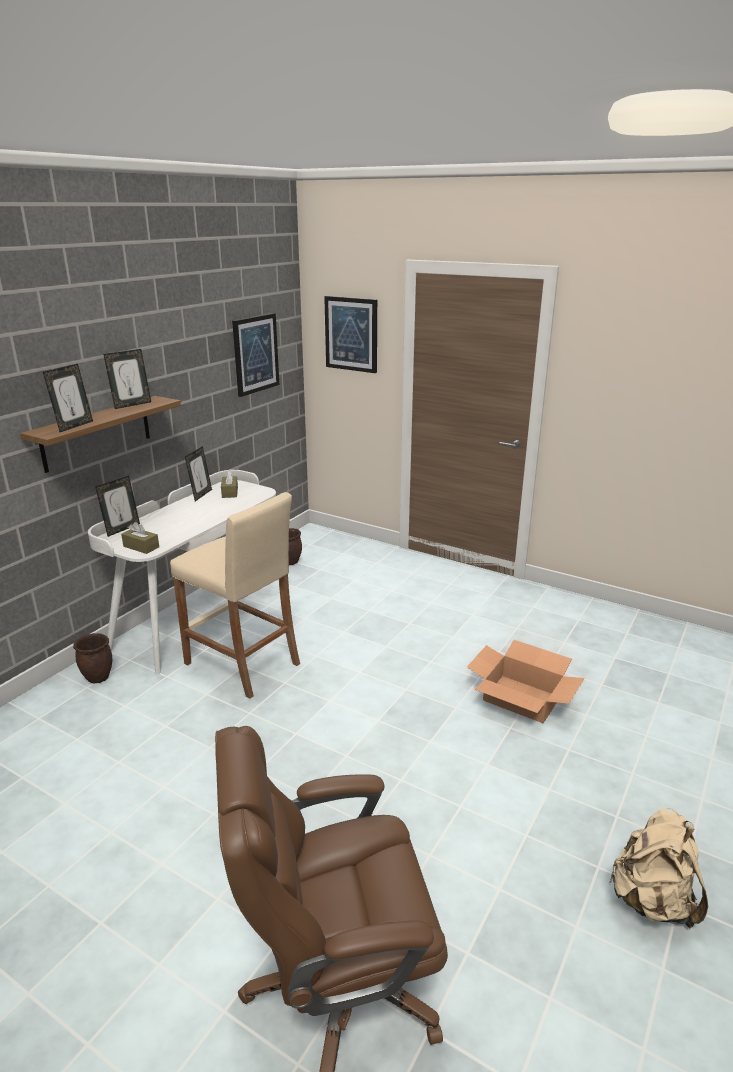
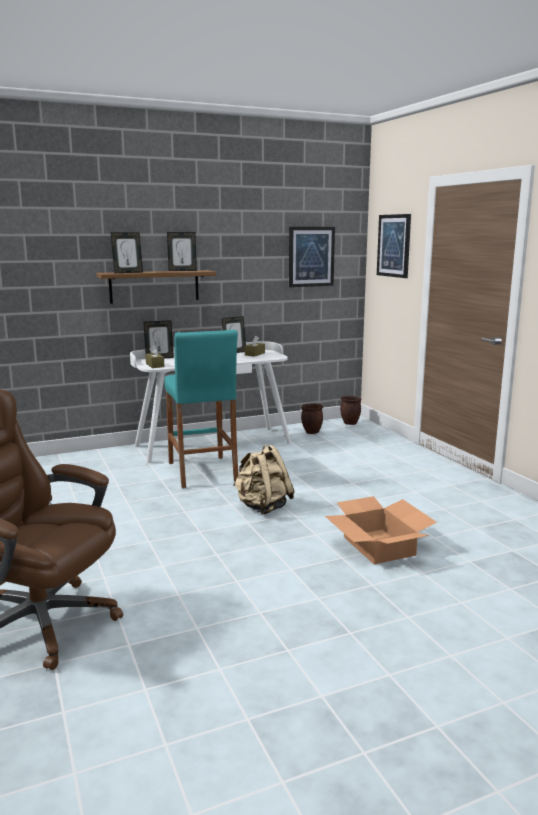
camera: 35 degrees right, 10 degrees down
brown planter [73,633,112,683] -> brown planter moved to [340,396,361,425]
beige stool [170,492,300,699] -> turquoise stool [164,330,238,488]
beige backpack [609,808,708,929] -> beige backpack moved to [233,445,295,514]

